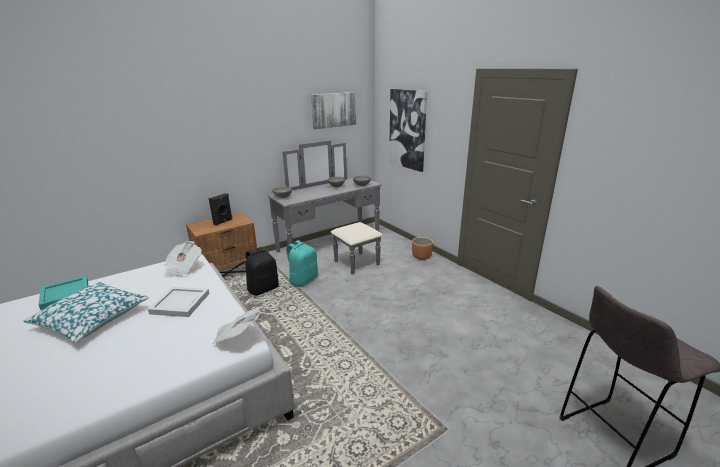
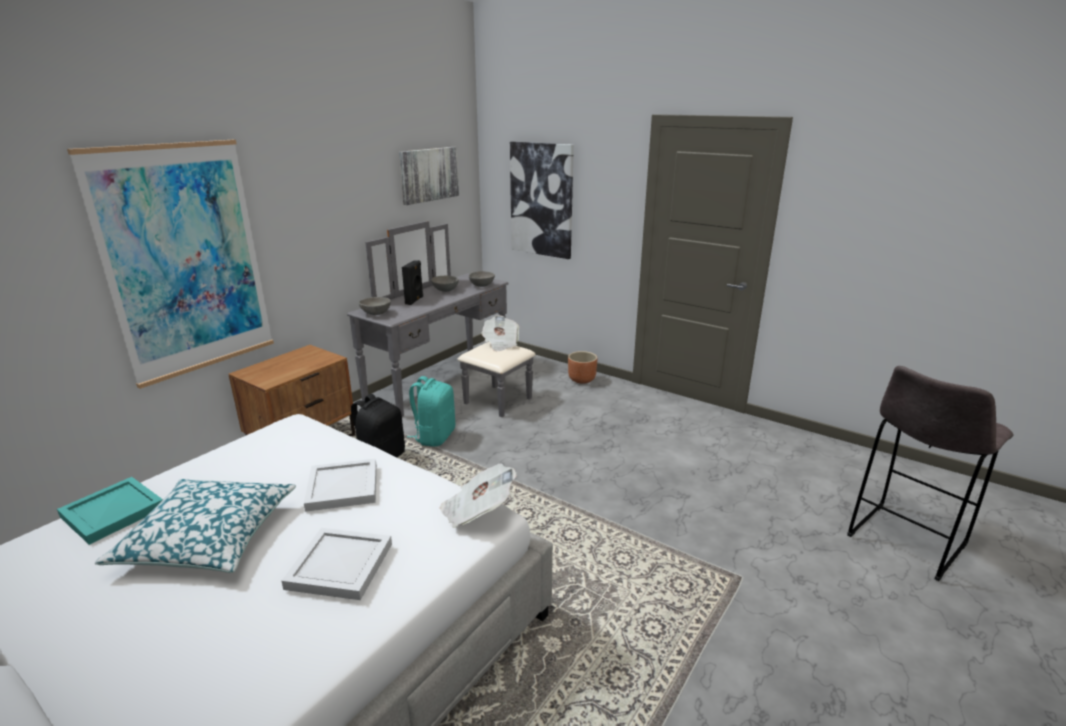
camera: 20 degrees left, 0 degrees up
newspaper [164,241,202,278] -> newspaper moved to [481,315,519,351]
black speaker [209,193,232,226] -> black speaker moved to [402,260,423,305]
none -> picture [67,140,274,389]
none -> white tray [282,528,392,600]

